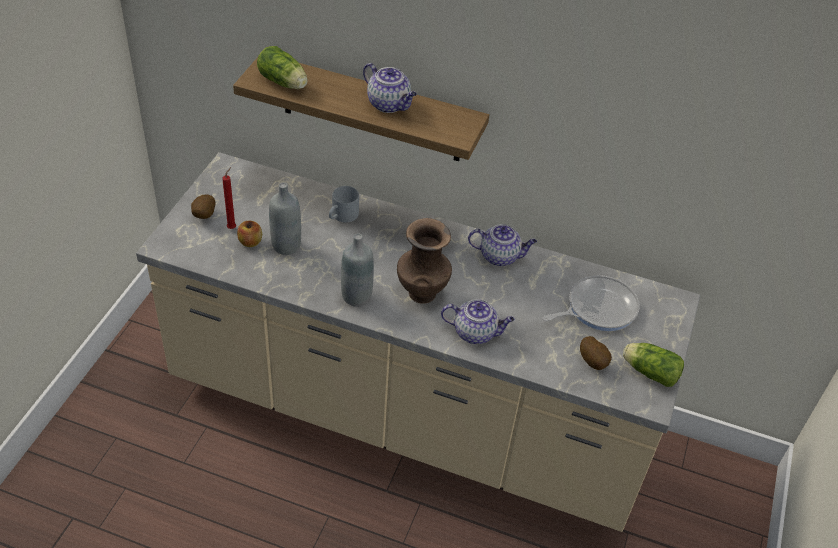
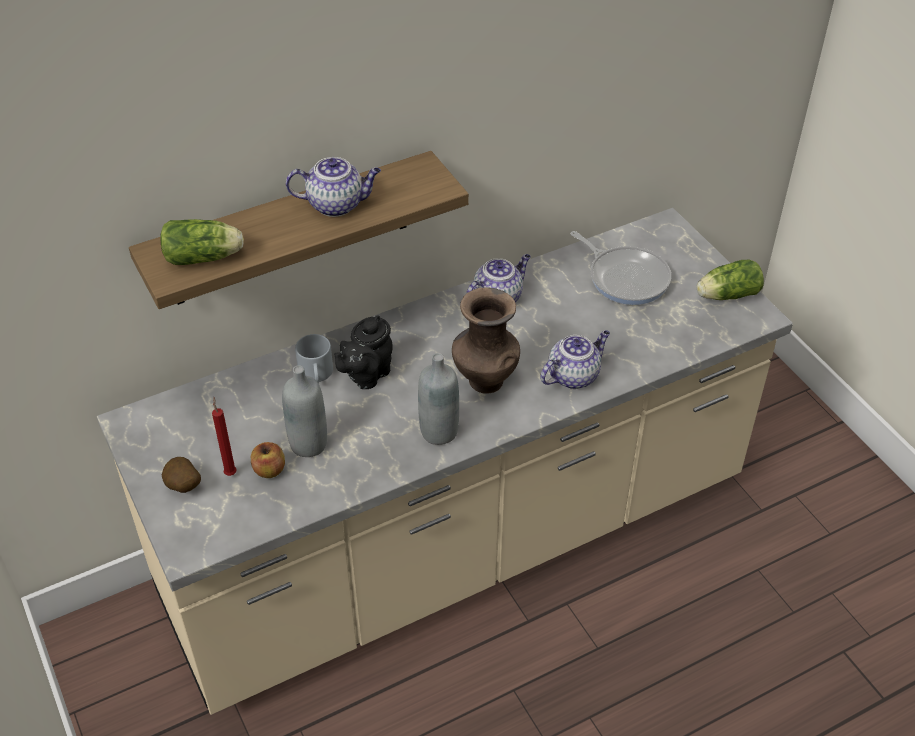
camera: 45 degrees left, 0 degrees up
frying pan [542,275,640,331] -> frying pan turned 120 degrees clockwise [570,231,671,305]
potato [580,336,612,370] -> none
none -> black teapot [334,315,393,389]

